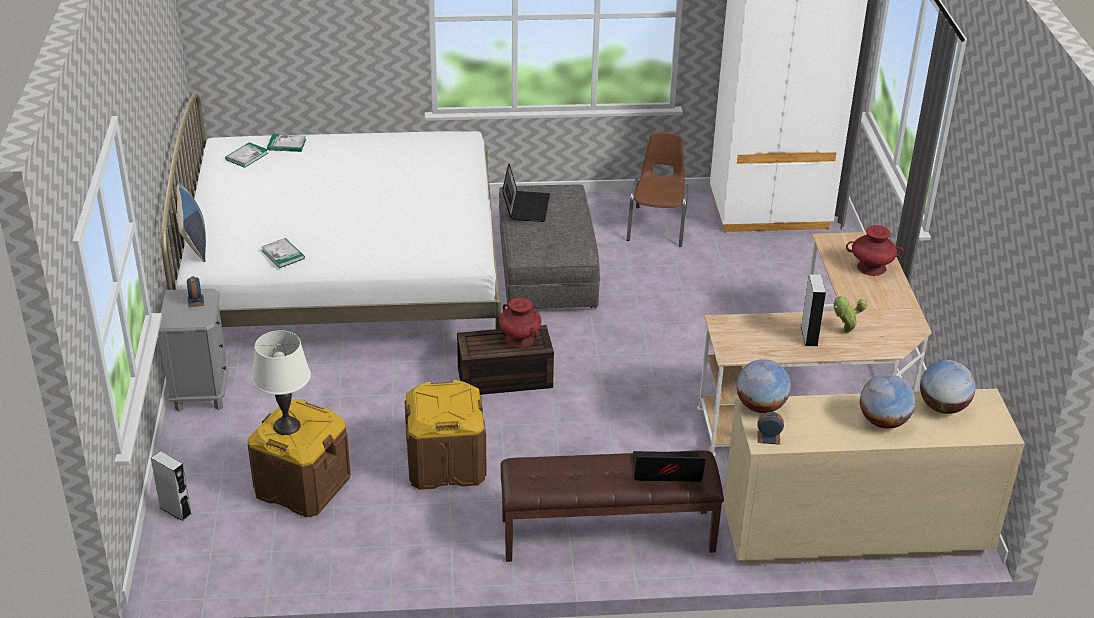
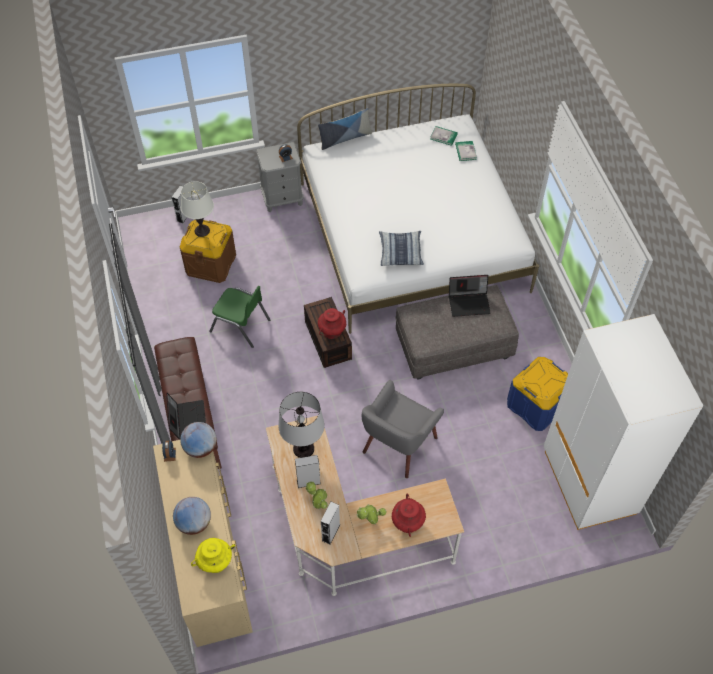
camera: 80 degrees right, 20 degrees up
book [261,238,305,268] -> none
brown storage box [405,380,487,490] -> green chair [209,286,271,348]
brown chair [627,132,688,247] -> blue storage box [507,357,568,431]
globe [920,360,976,414] -> yellow vase [191,538,235,573]
none -> table lamp [279,392,325,458]
none -> grey speaker [321,502,340,544]
none -> potted plant [356,504,387,525]
none -> grey armchair [362,380,444,478]
none -> pillow [379,231,424,266]

